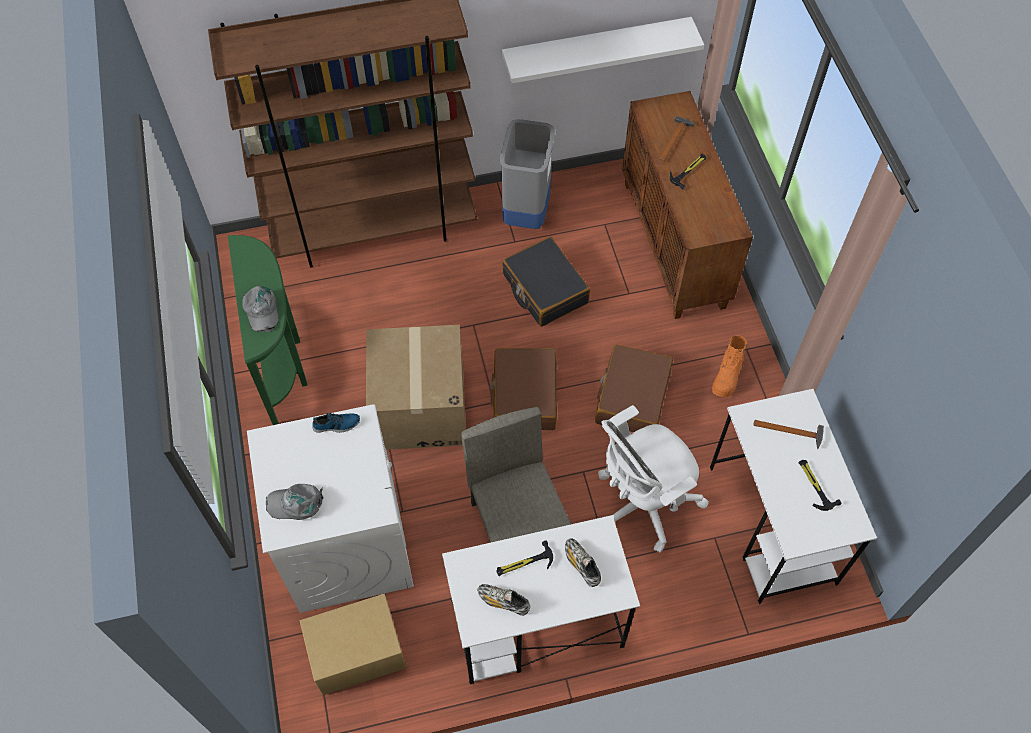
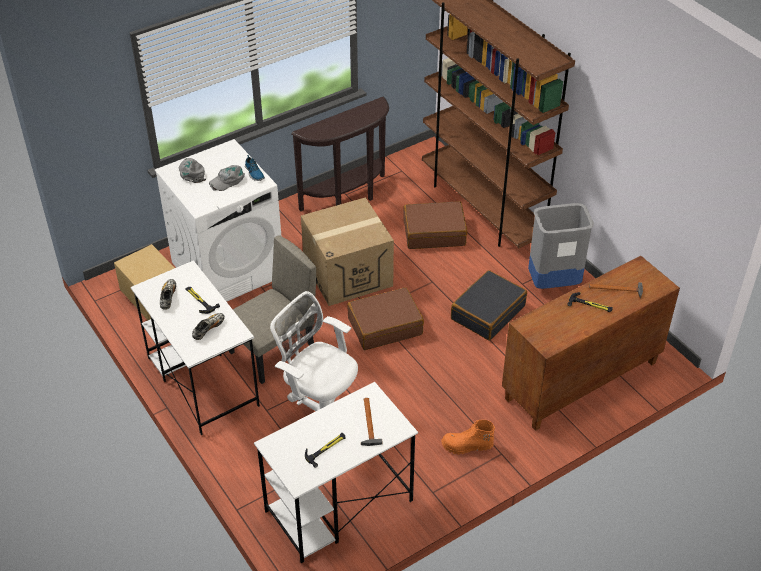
camera: 70 degrees right, 15 degrees down
green console table [228,235,307,425] -> brown console table [291,97,389,211]
grey cap [242,286,279,332] -> grey cap moved to [209,165,245,191]
white shelf [502,17,704,83] -> none
brown suitcase [595,345,673,432] -> brown suitcase moved to [403,201,467,249]

